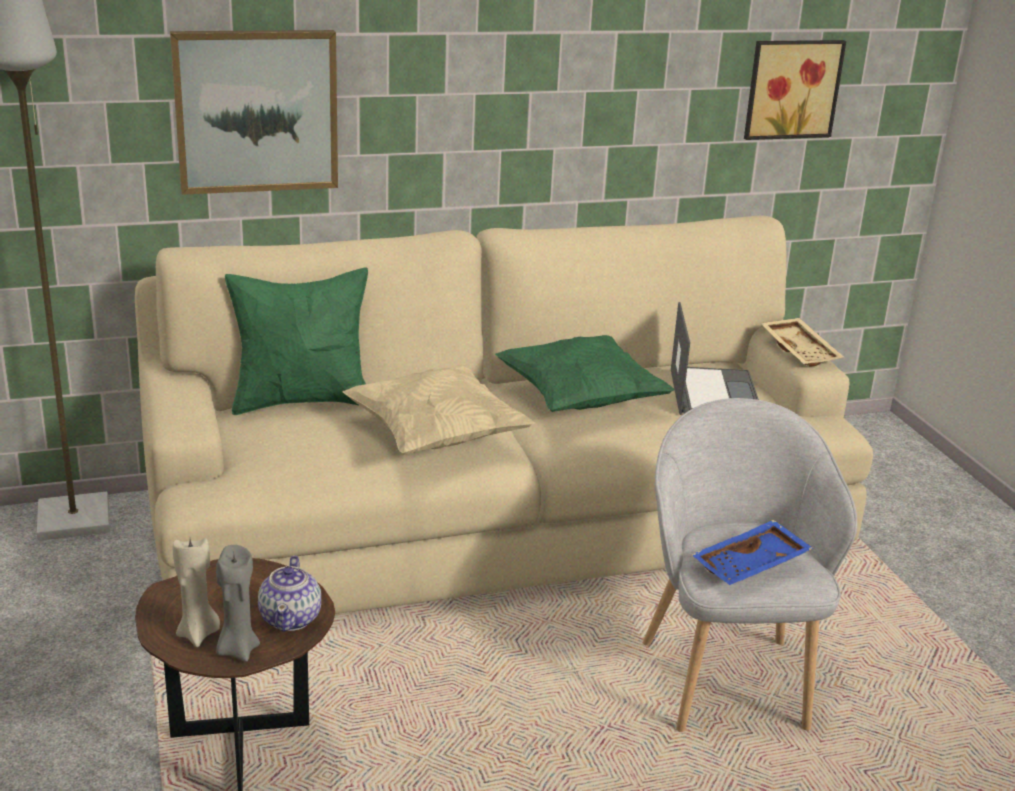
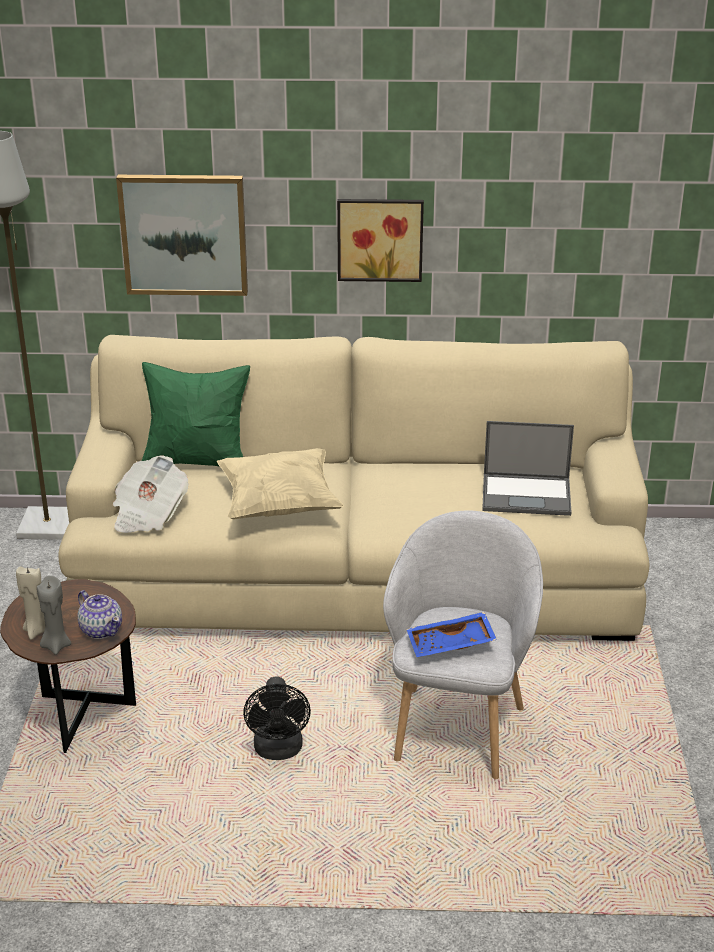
camera: 20 degrees right, 5 degrees up
teapot [258,556,321,632] -> teapot turned 60 degrees counterclockwise [78,590,122,639]
green pillow [495,335,675,412] -> none
laptop [671,302,759,415] -> laptop turned 75 degrees clockwise [482,421,574,516]
picture [744,40,846,140] -> picture moved to [337,199,424,282]
beige tray [760,318,844,367] -> none
none -> newspaper [113,455,189,533]
none -> black fan [243,676,311,760]

